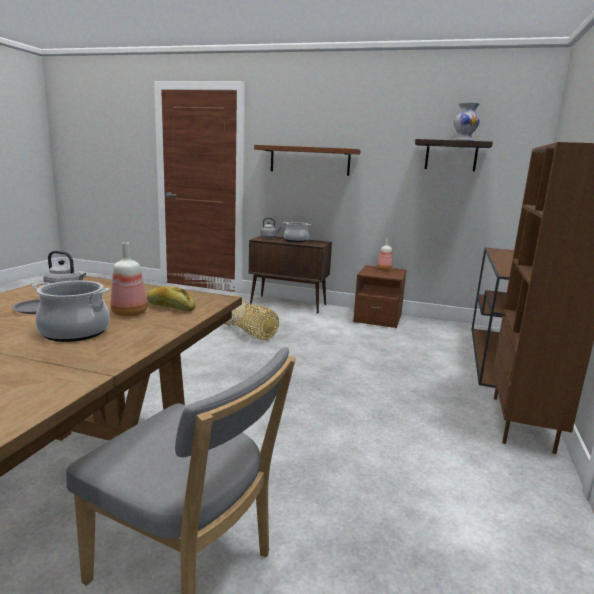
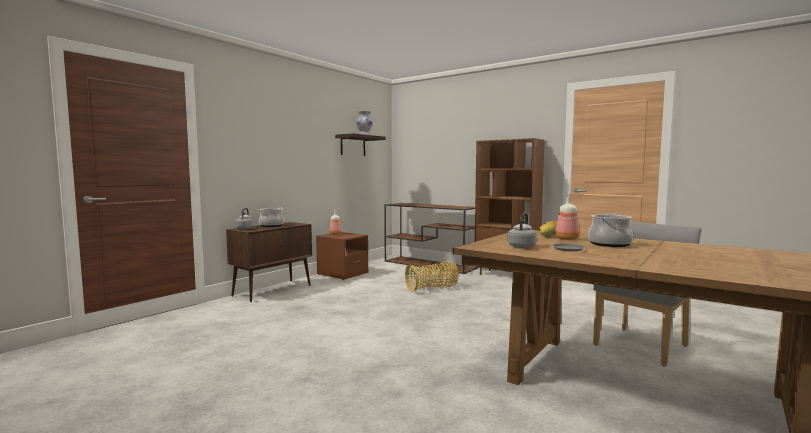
camera: 70 degrees left, 10 degrees down
basket [224,295,279,340] -> basket moved to [405,261,459,292]
brown shelf [254,145,361,176] -> none

